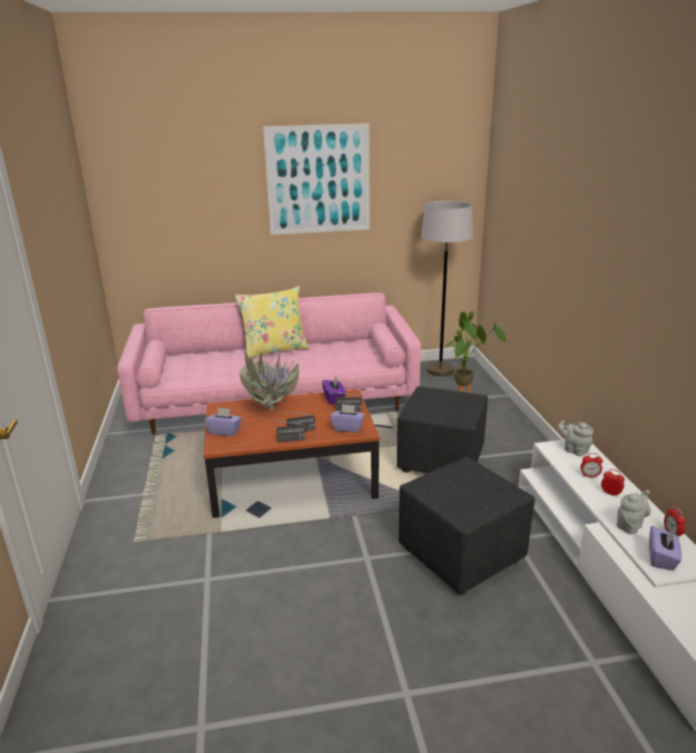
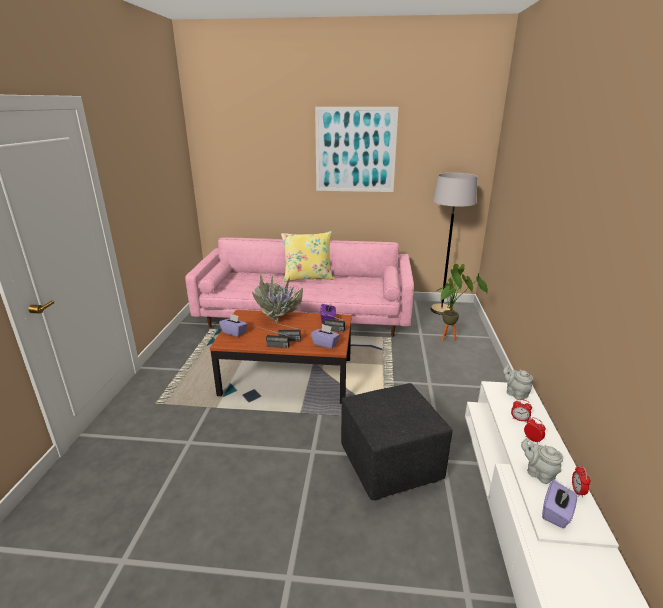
camera: 15 degrees right, 0 degrees up
black ottoman [397,386,488,473] -> none
grey teapot [617,490,651,534] -> grey teapot turned 105 degrees counterclockwise [521,438,563,484]

